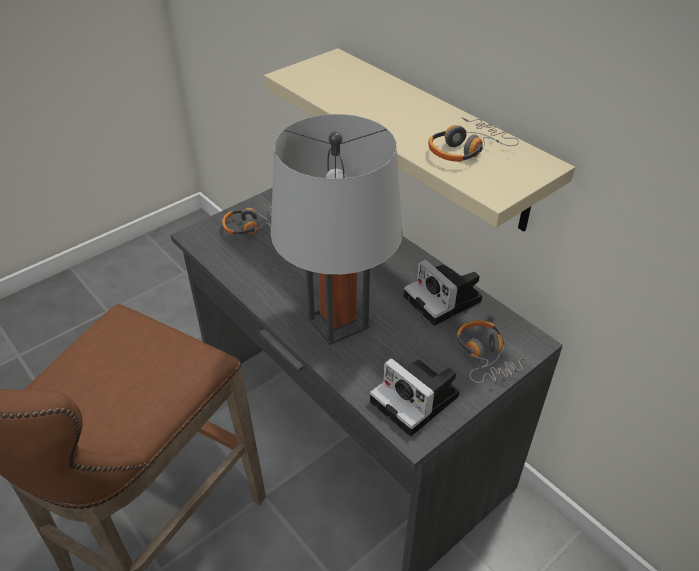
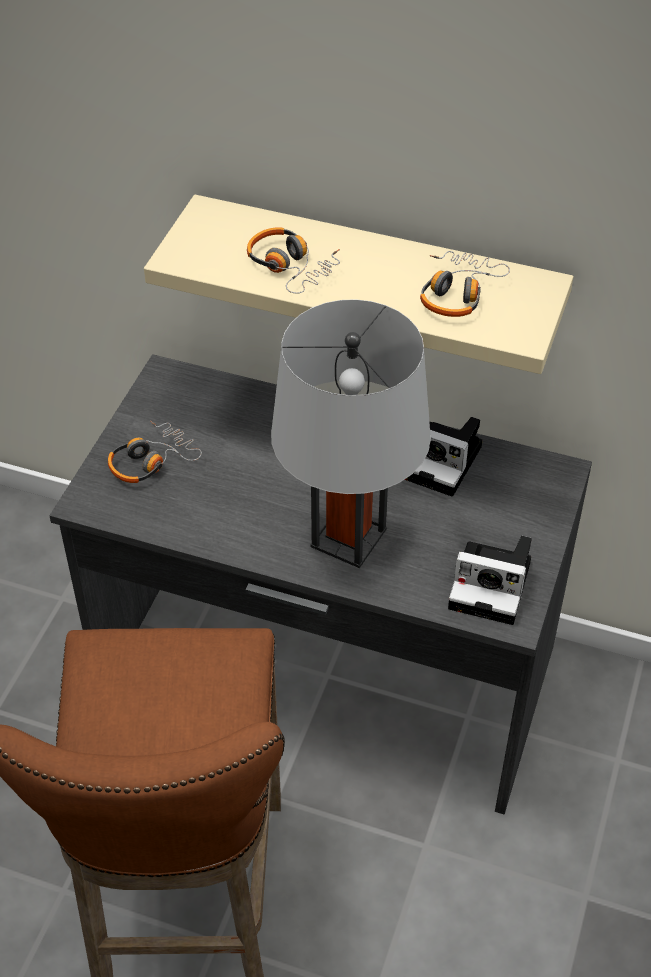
camera: 30 degrees left, 5 degrees up
headphones [457,320,527,383] -> headphones moved to [247,227,340,294]

